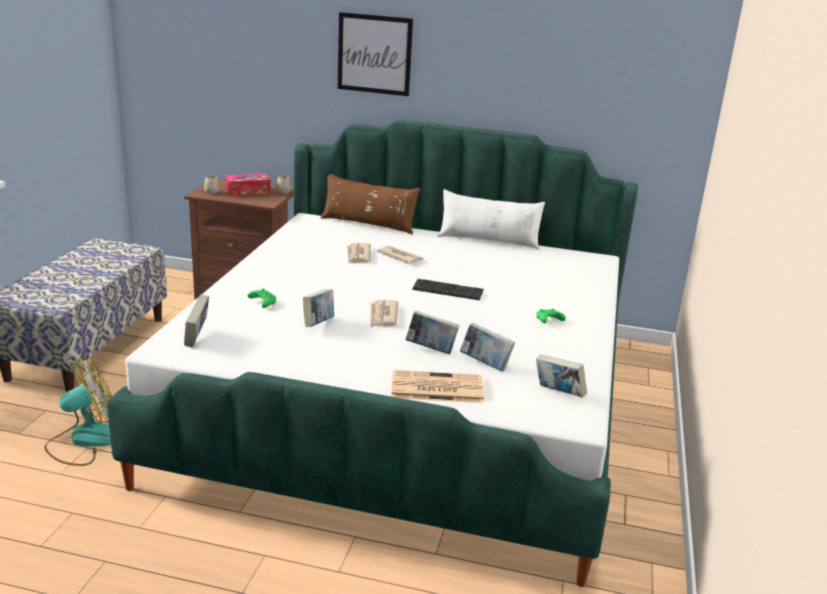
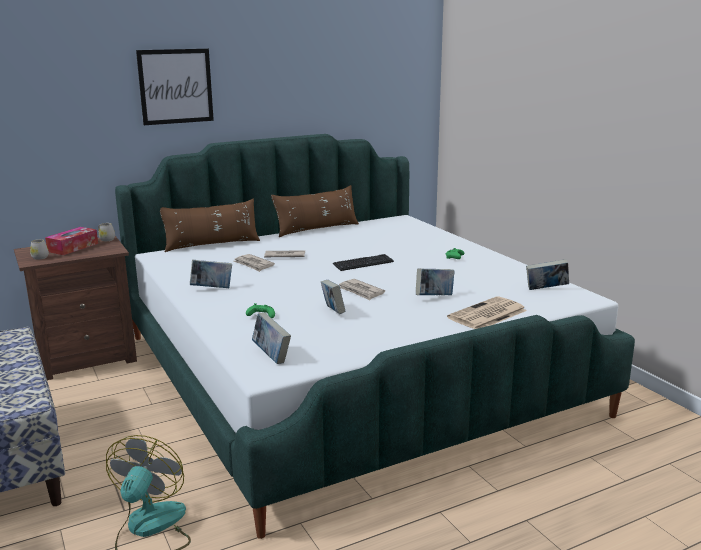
camera: 40 degrees left, 5 degrees down
white pillow [437,189,545,249] -> brown pillow [271,185,359,237]
book [460,323,515,372] -> book moved to [190,260,232,288]

